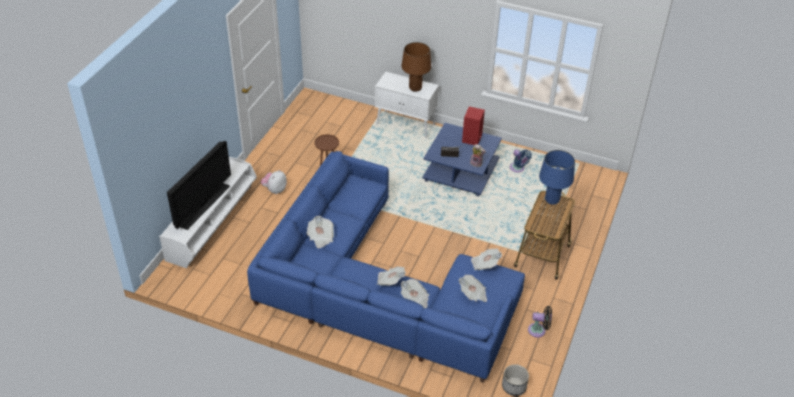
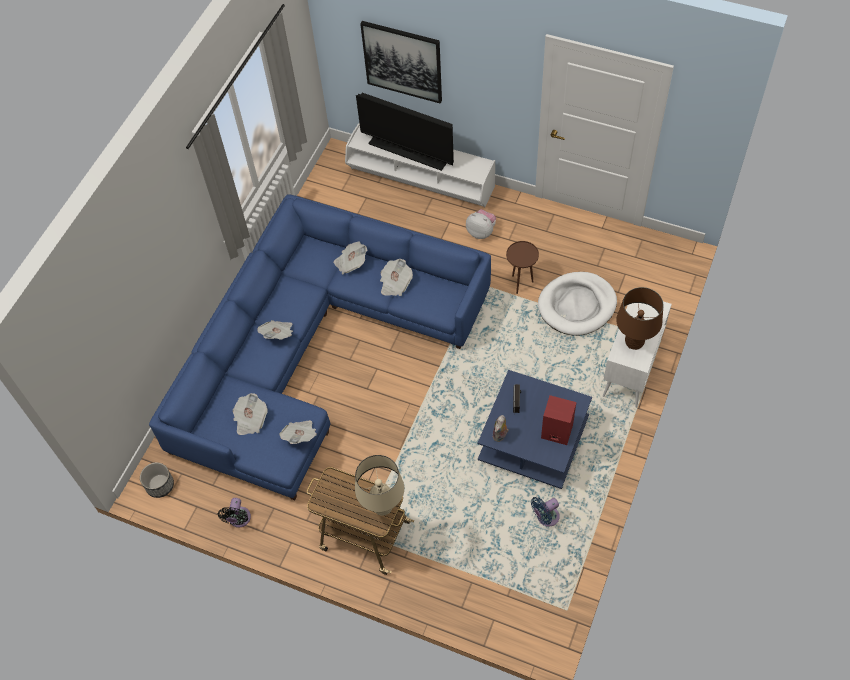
camera: 95 degrees right, 15 degrees up
newspaper [401,279,429,308] -> newspaper moved to [380,259,413,296]
blue table lamp [539,150,575,205] -> beige table lamp [355,455,404,516]
none -> picture [360,21,442,104]
none -> white dog bed [538,272,617,336]

